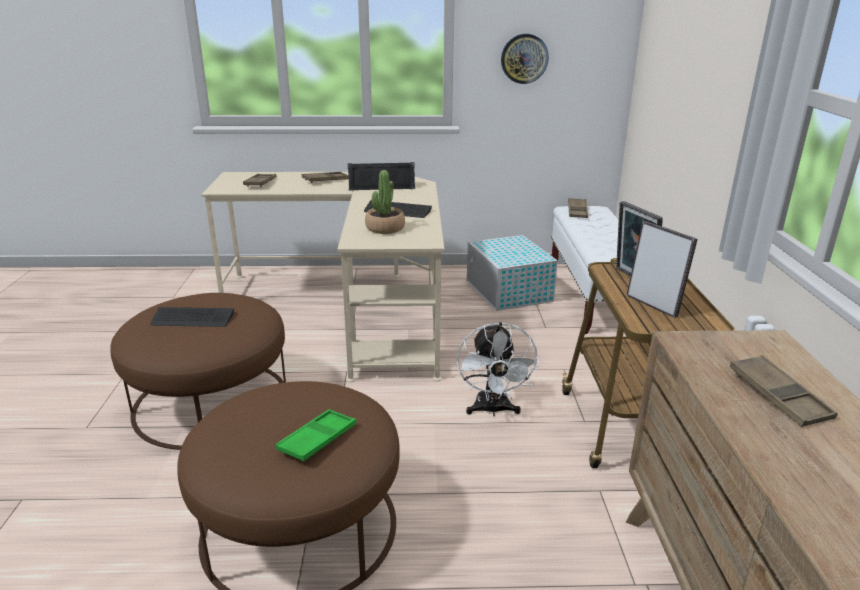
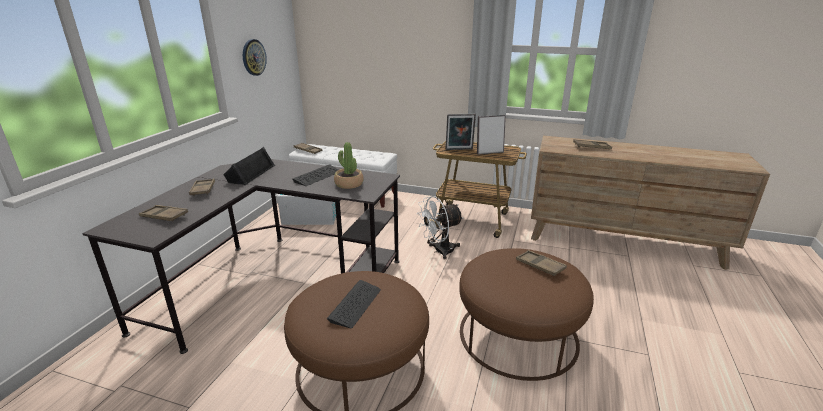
camera: 70 degrees left, 0 degrees up
beige desk [201,172,444,382] -> black desk [82,159,400,354]
green tray [276,409,357,461] -> brown tray [516,250,567,276]
white fan [457,322,540,416] -> white fan turned 135 degrees clockwise [418,196,463,260]

